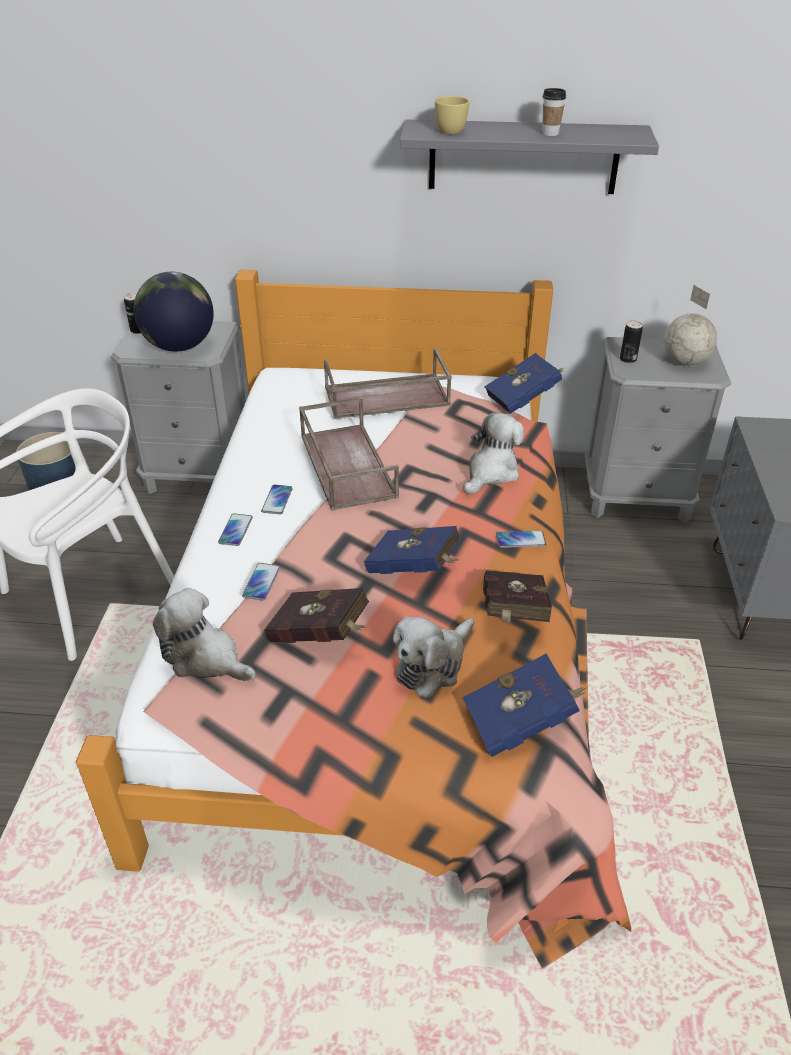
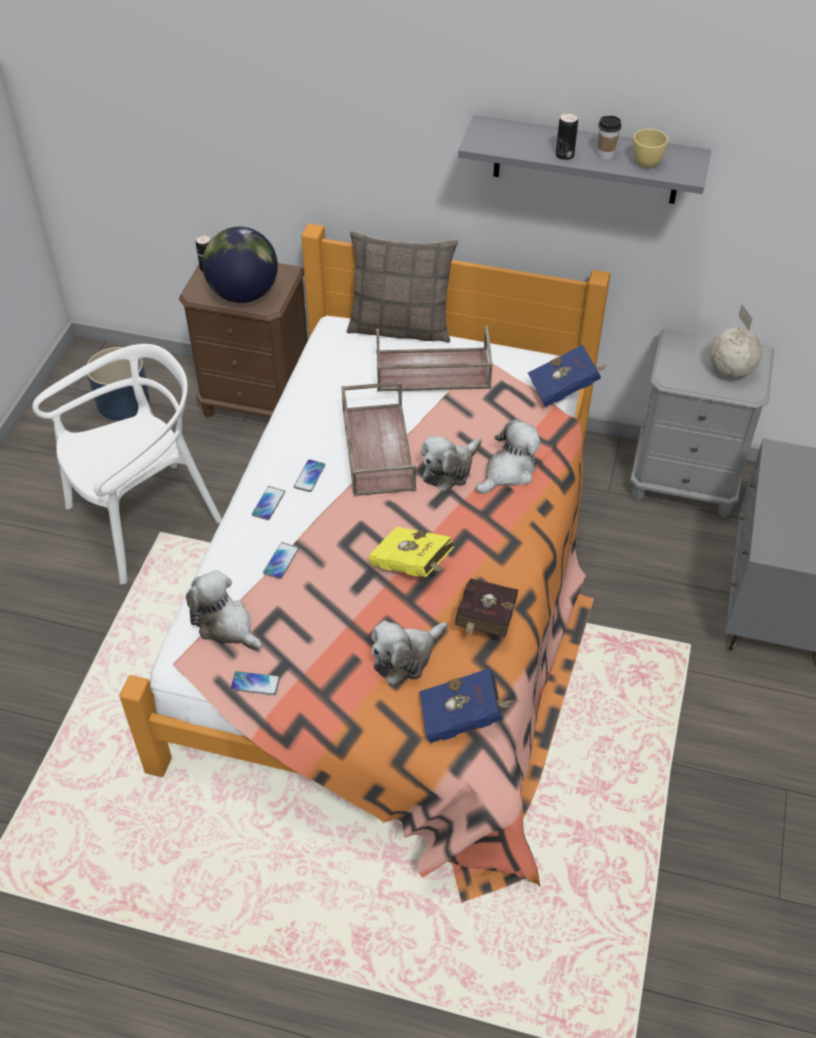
camera: 10 degrees right, 10 degrees up
grey nightstand [111,321,246,494] -> brown nightstand [179,263,308,418]
red book [264,588,369,643] -> none
blue book [364,526,461,574] -> yellow book [368,526,454,577]
yellow cup [435,96,469,134] -> yellow cup moved to [633,129,668,168]
phone [496,531,546,548] -> phone moved to [231,671,280,695]
can [620,321,643,363] -> can moved to [556,112,578,160]
none -> pillow [347,231,458,343]
none -> plush toy [421,436,481,491]

